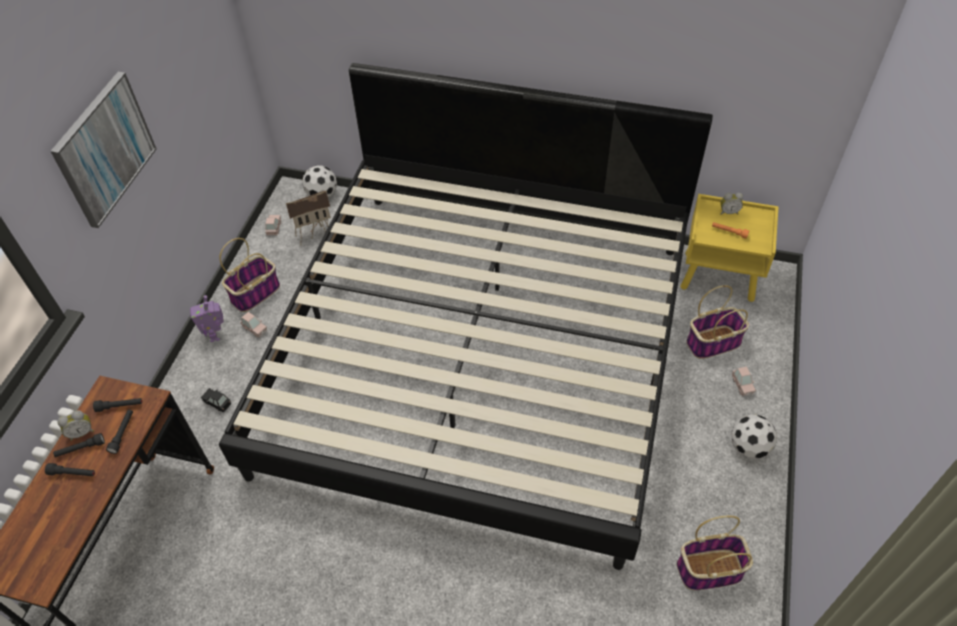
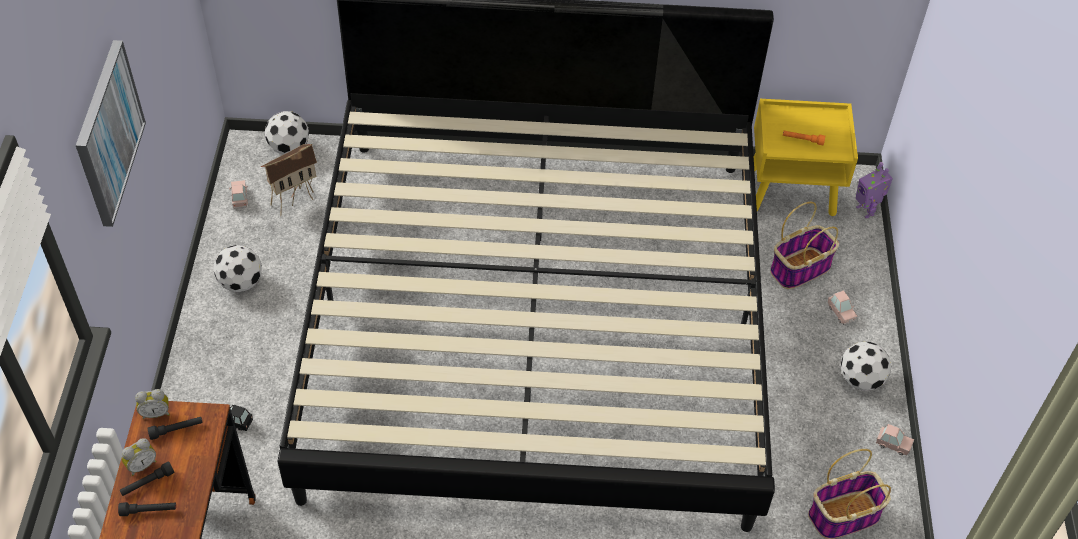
camera: 15 degrees left, 0 degrees up
black flashlight [106,410,133,454] -> none
toy robot [190,295,224,342] -> toy robot moved to [856,162,893,218]
basket [219,238,280,312] -> football [213,245,262,292]
pink toy car [240,312,267,338] -> pink toy car moved to [876,424,914,455]
alarm clock [720,193,743,215] -> alarm clock moved to [135,389,170,419]

